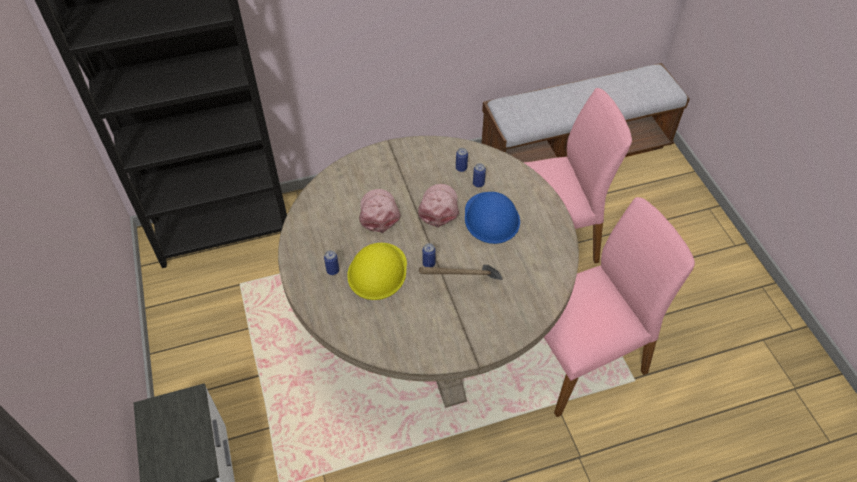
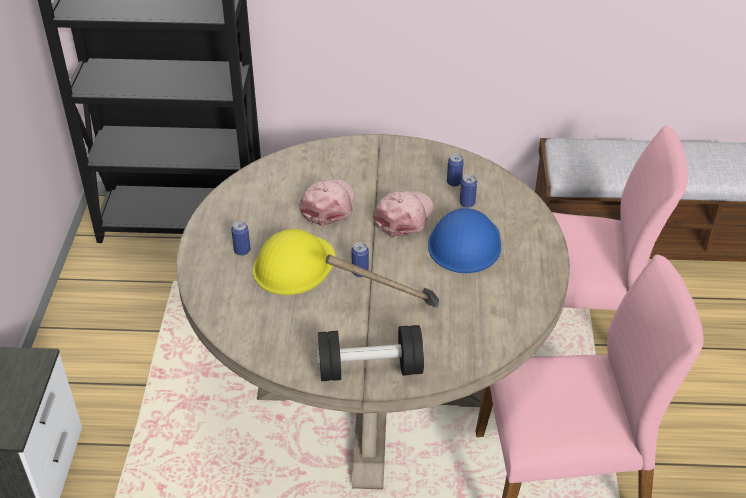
camera: 20 degrees right, 10 degrees down
none -> black dumbbell [316,325,424,381]

